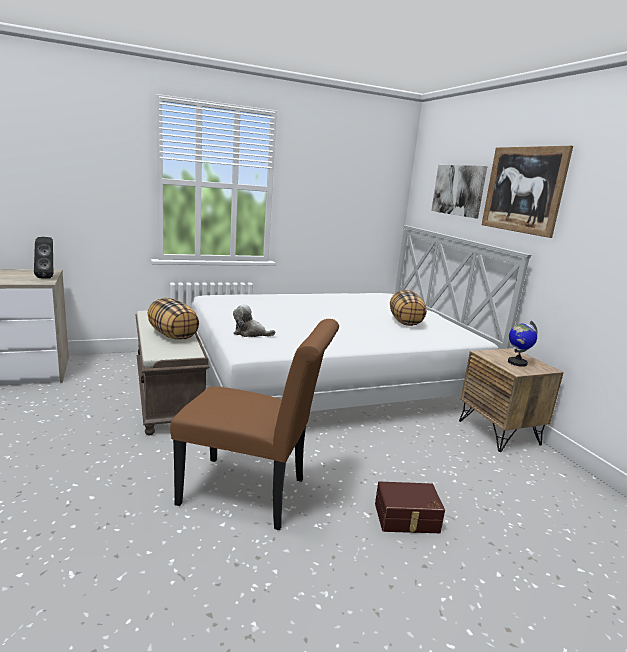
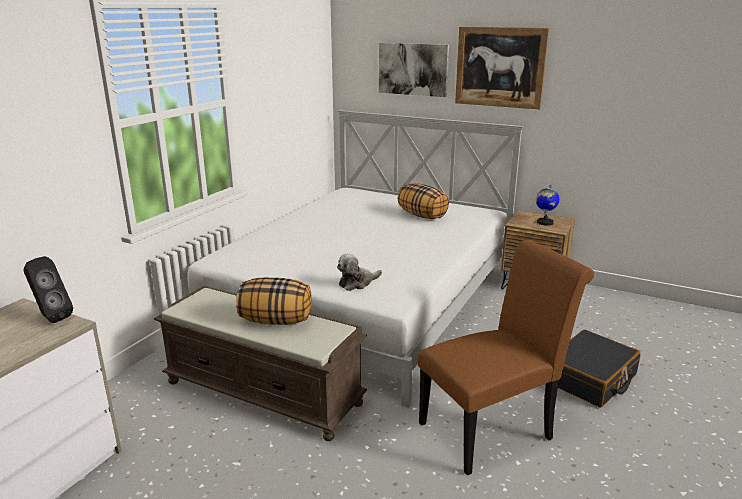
camera: 40 degrees left, 5 degrees up
brown storage box [375,481,445,533] -> black suitcase [558,329,640,407]

